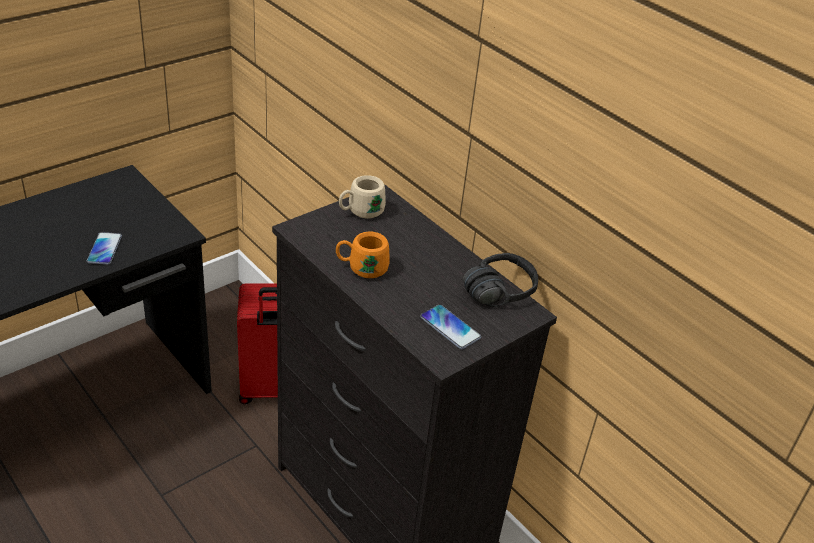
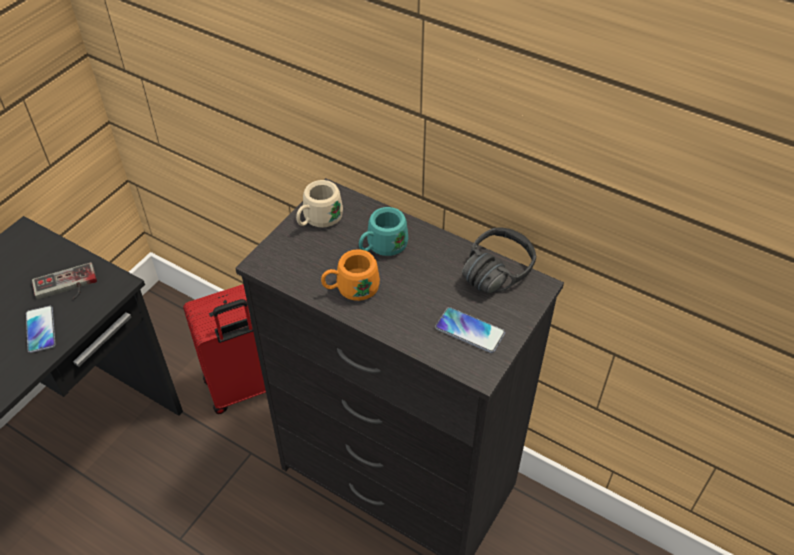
camera: 15 degrees left, 10 degrees up
none -> game controller [32,262,97,300]
none -> turquoise mug [359,207,408,256]

